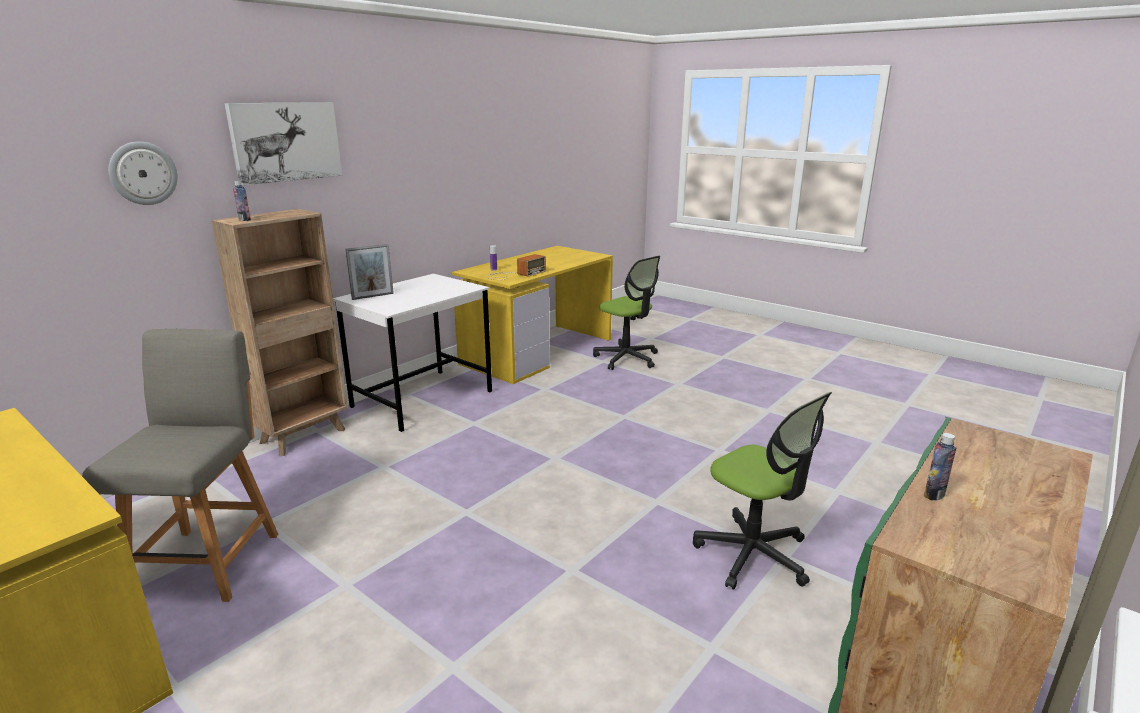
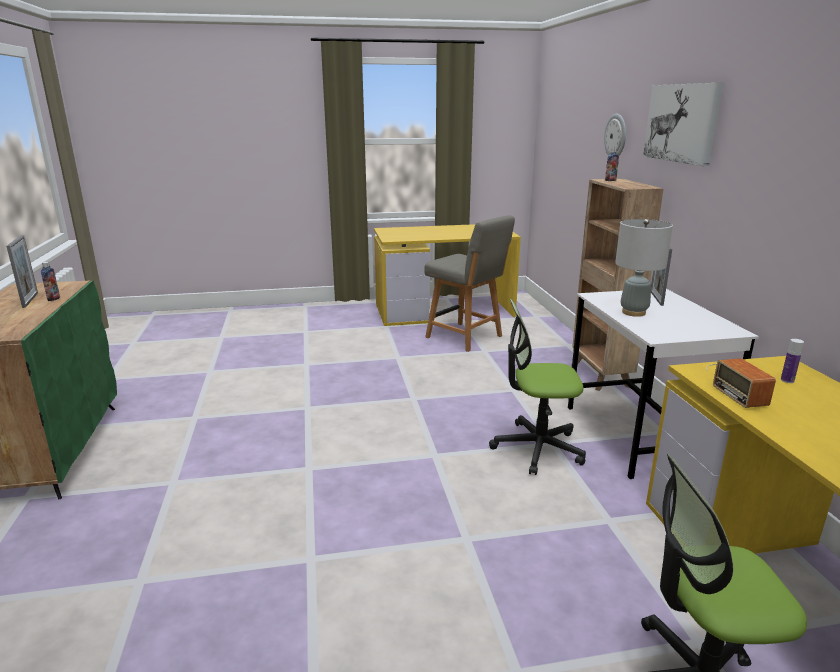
camera: 130 degrees right, 0 degrees up
office chair [693,392,832,590] -> office chair moved to [489,299,586,475]
none -> picture frame [6,235,38,308]
none -> grey table lamp [615,219,673,317]

